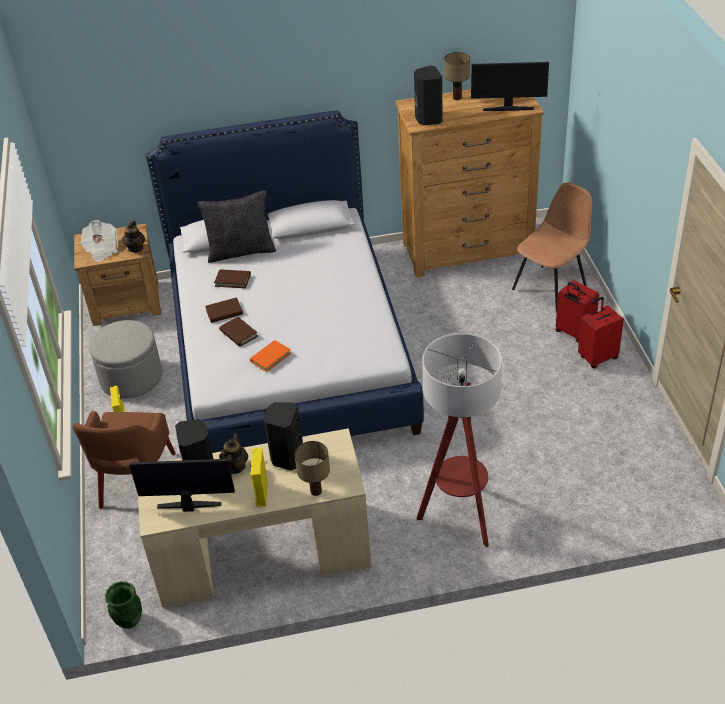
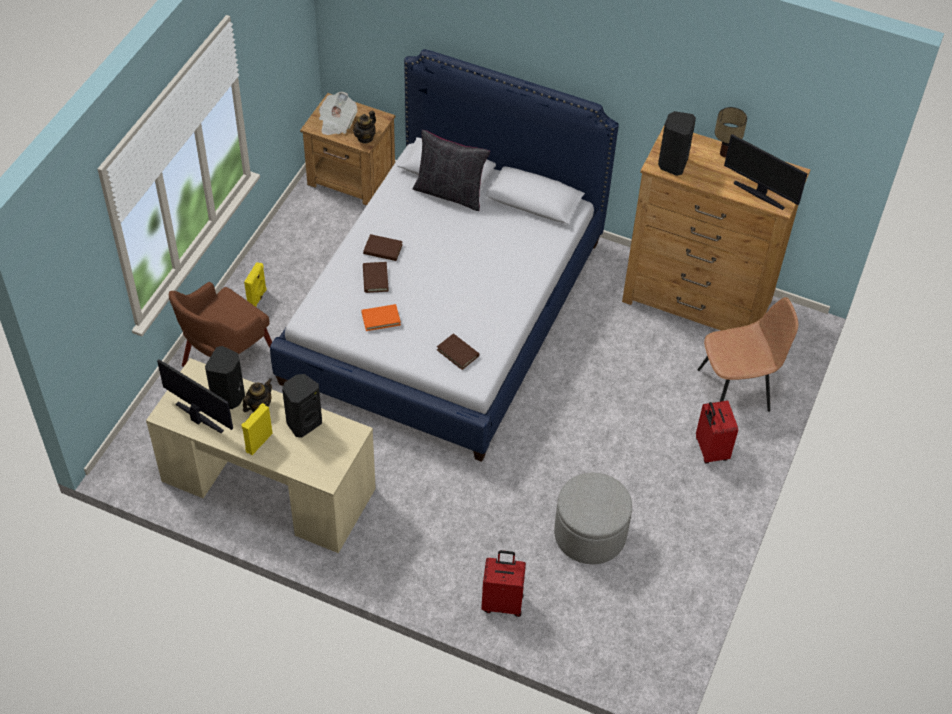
camera: 30 degrees right, 10 degrees up
grey ottoman [89,320,162,399] -> grey ottoman moved to [554,472,632,564]
green vase [105,581,142,629] -> none
brown book [214,269,251,288] -> brown book moved to [437,334,479,370]
table lamp [294,441,330,496] -> none
floor lamp [417,333,502,547] -> none
red suitcase [578,297,624,368] -> red suitcase moved to [481,550,526,617]

